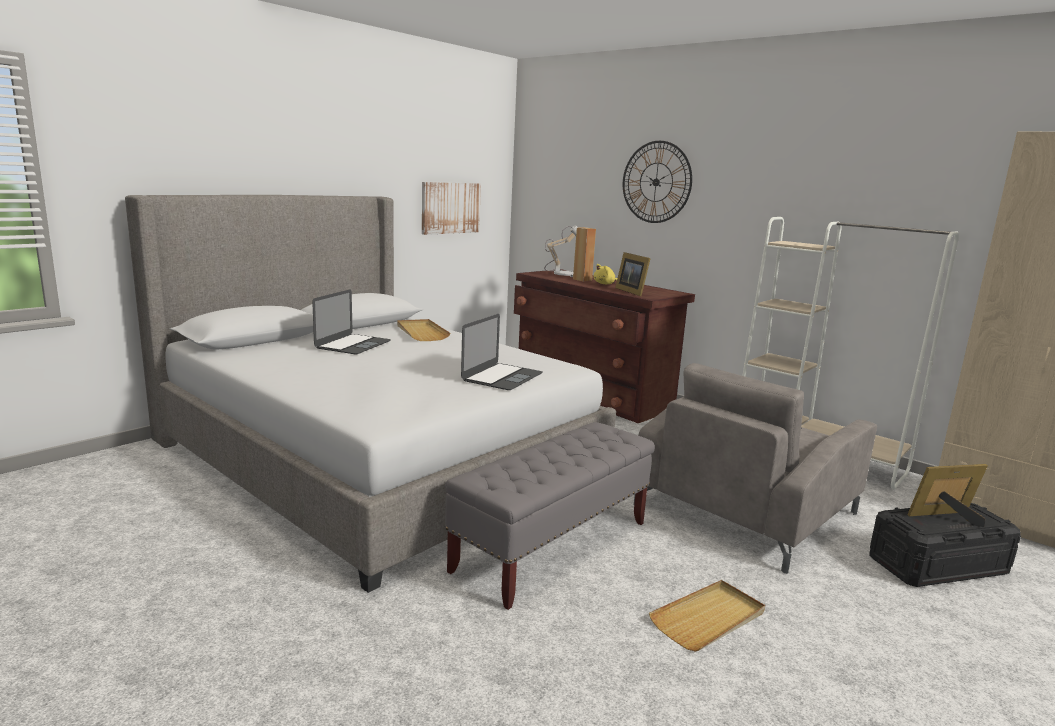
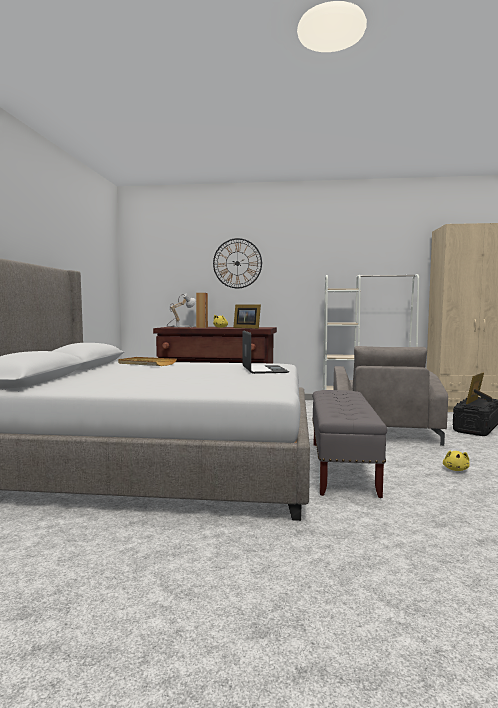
camera: 35 degrees left, 10 degrees down
laptop [312,289,391,354] -> none
picture [422,182,481,235] -> none
beige tray [649,580,765,651] -> yellow plush toy [443,451,470,471]

